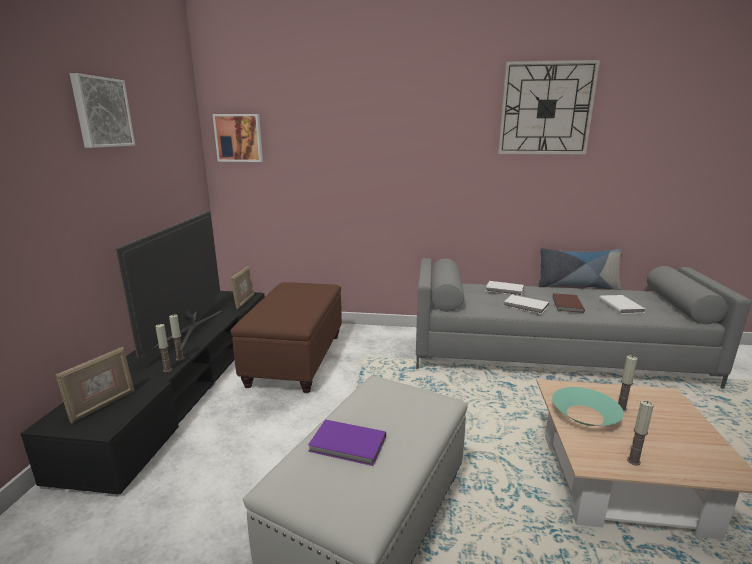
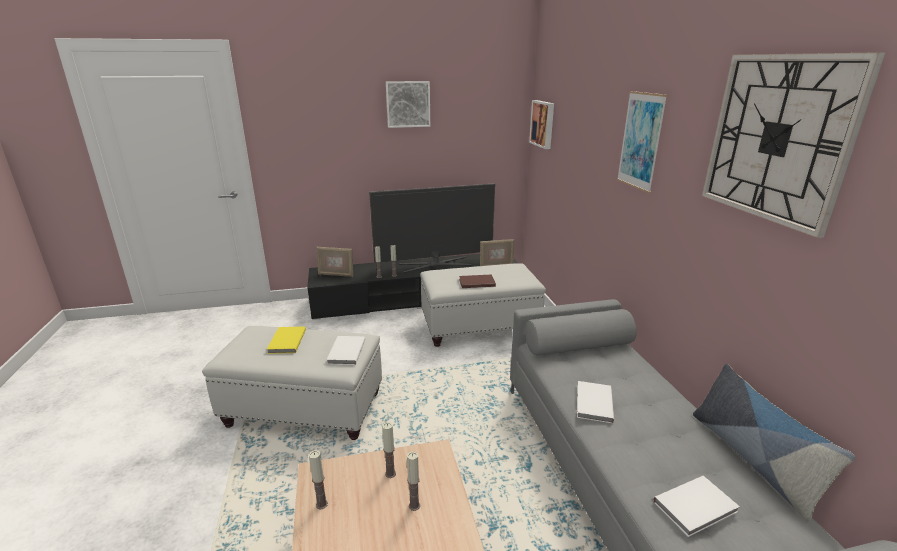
camera: 70 degrees right, 5 degrees up
brown ottoman [230,282,342,393] -> white ottoman [420,263,546,347]
purple book [308,419,386,466] -> yellow book [267,327,306,354]
white book [486,281,524,295] -> white book moved to [327,336,365,365]
brown book [552,293,585,313] -> brown book moved to [459,275,496,288]
turquoise bowl [552,387,624,426] -> candle [382,422,396,478]
none -> picture [617,91,668,193]

